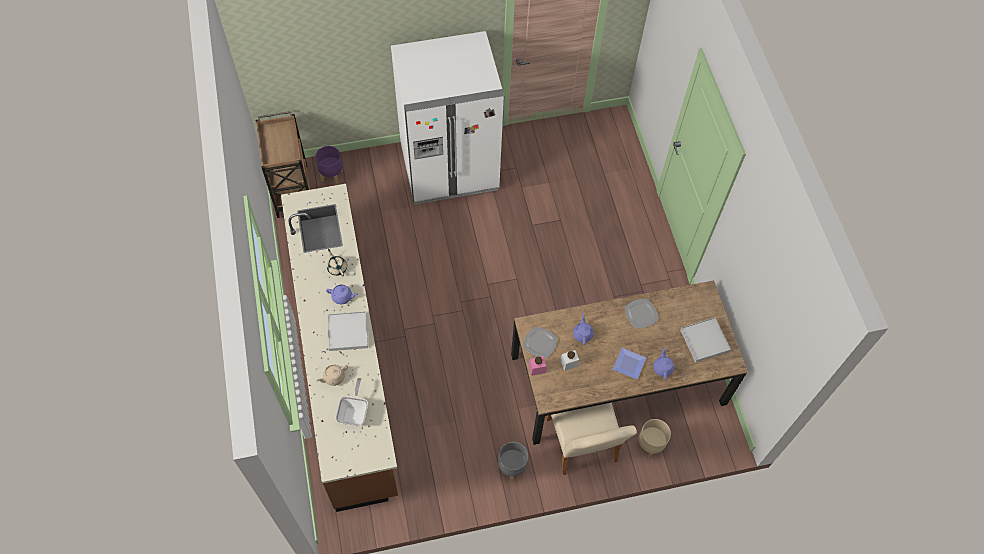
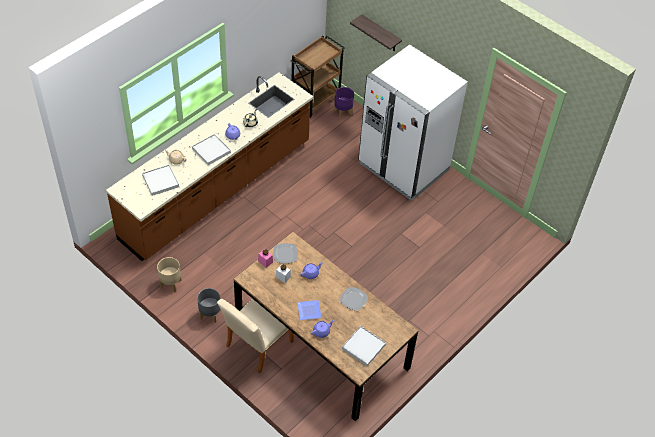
camera: 55 degrees right, 10 degrees down
frying pan [336,378,368,426] -> white tray [142,165,179,196]
beige planter [636,419,671,459] -> beige planter moved to [157,257,181,292]
none -> shelf [350,14,402,51]

